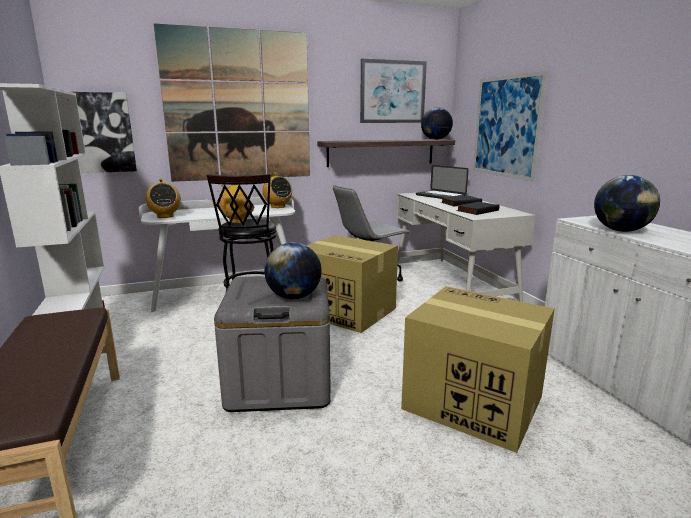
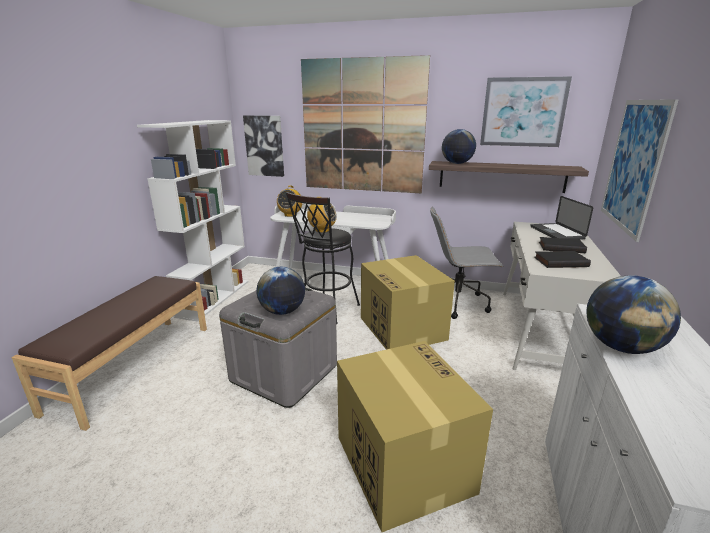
camera: 35 degrees right, 5 degrees up
radio [263,173,292,208] -> none
globe [421,107,453,140] -> globe moved to [442,129,476,164]

